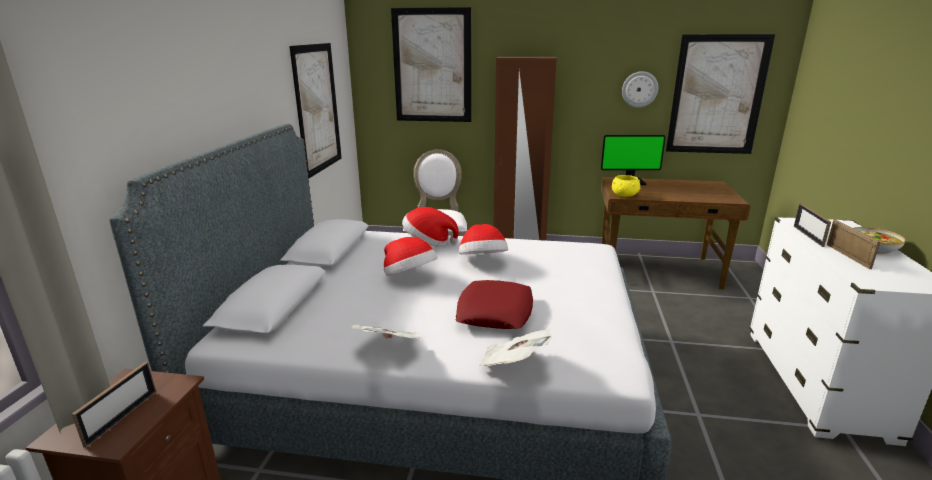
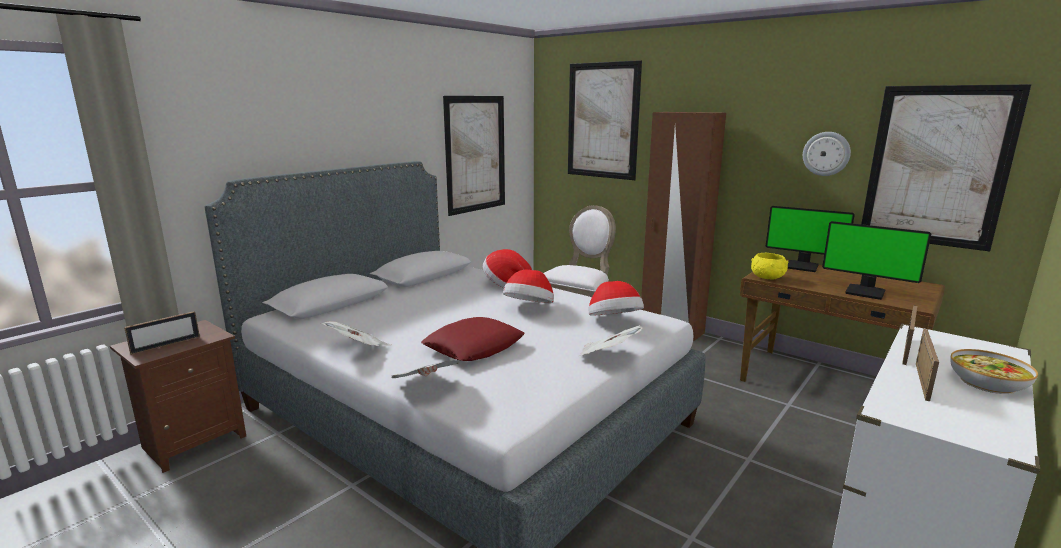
camera: 30 degrees right, 5 degrees down
hat [384,237,437,276] -> hat moved to [589,281,644,316]
none -> newspaper [579,325,642,356]
none -> monitor [822,221,931,300]

